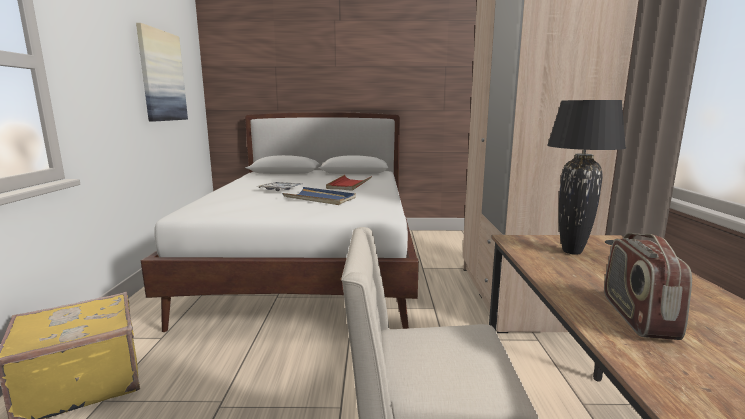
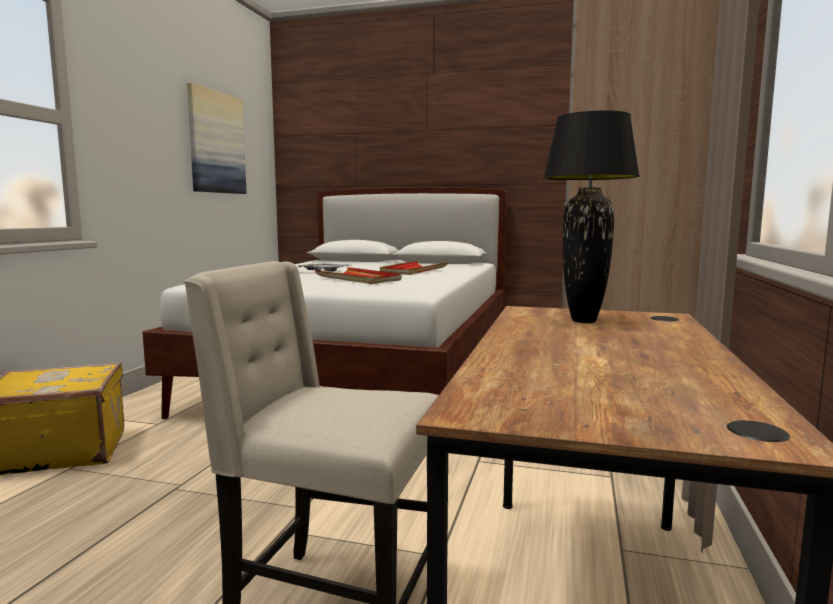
camera: 15 degrees right, 5 degrees down
blue tray [282,187,356,205] -> red tray [315,267,402,284]
radio [604,233,692,340] -> none

